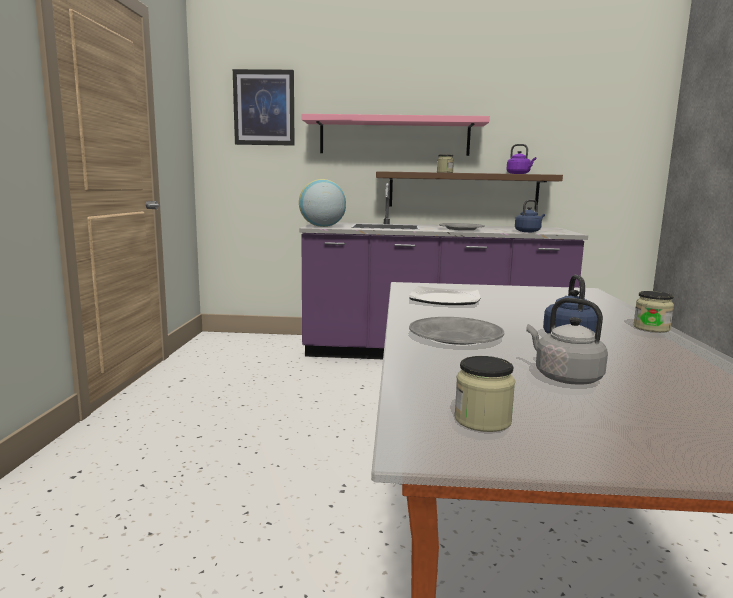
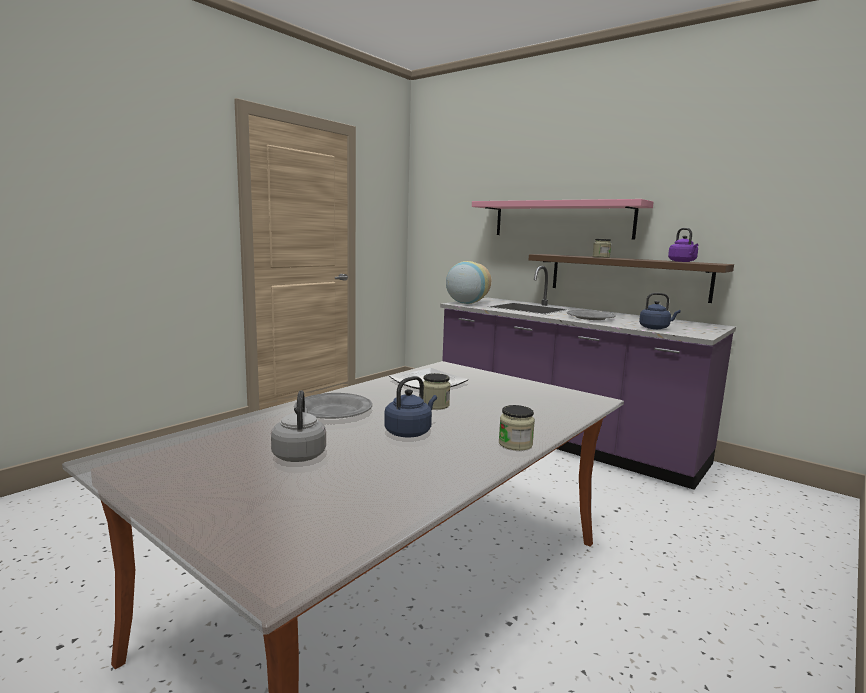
camera: 35 degrees right, 0 degrees up
picture [233,69,295,146] -> none
jar [454,356,515,432] -> jar moved to [423,373,450,410]

